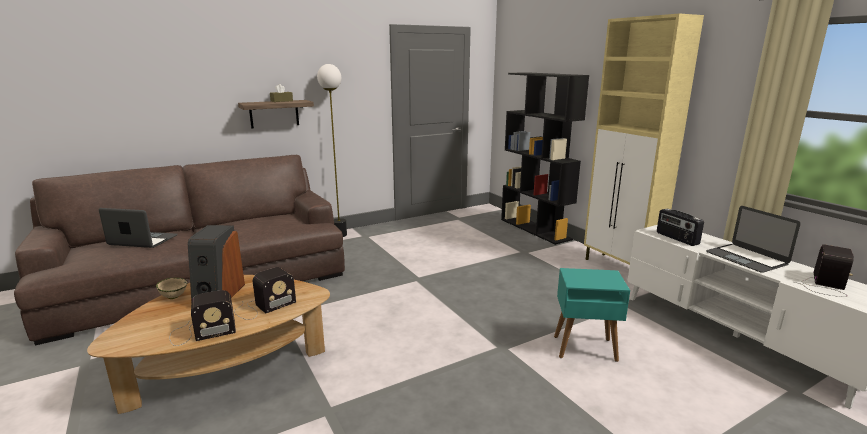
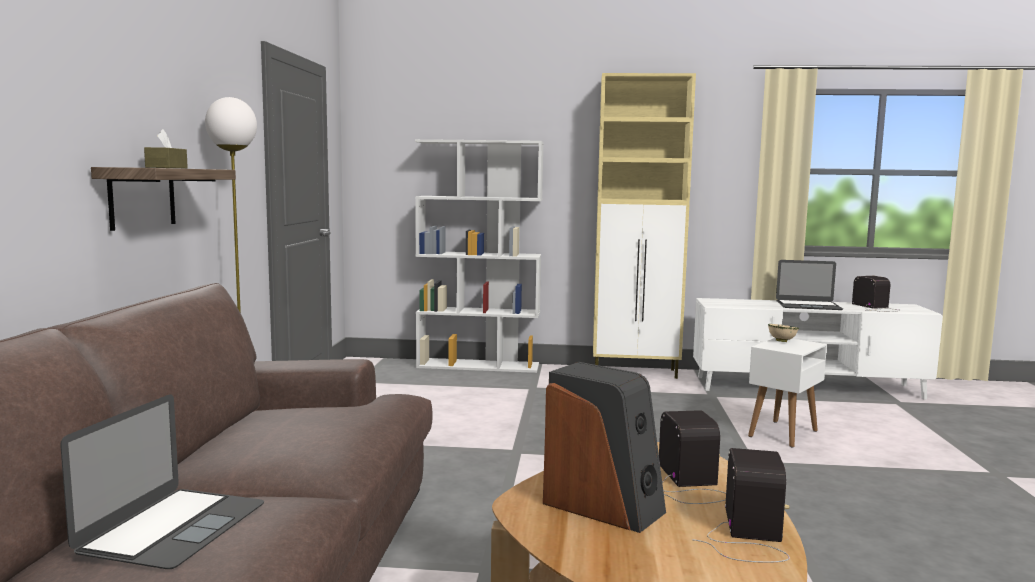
camera: 55 degrees left, 10 degrees down
laptop [99,208,178,248] -> laptop turned 150 degrees clockwise [60,394,264,569]
beige bowl [156,278,187,299] -> beige bowl moved to [768,324,799,342]
black bookcase [501,72,589,245] -> white bookcase [415,139,544,373]
turquoise side table [554,268,630,362] -> white side table [748,338,827,447]
radio [657,209,704,246] -> none

